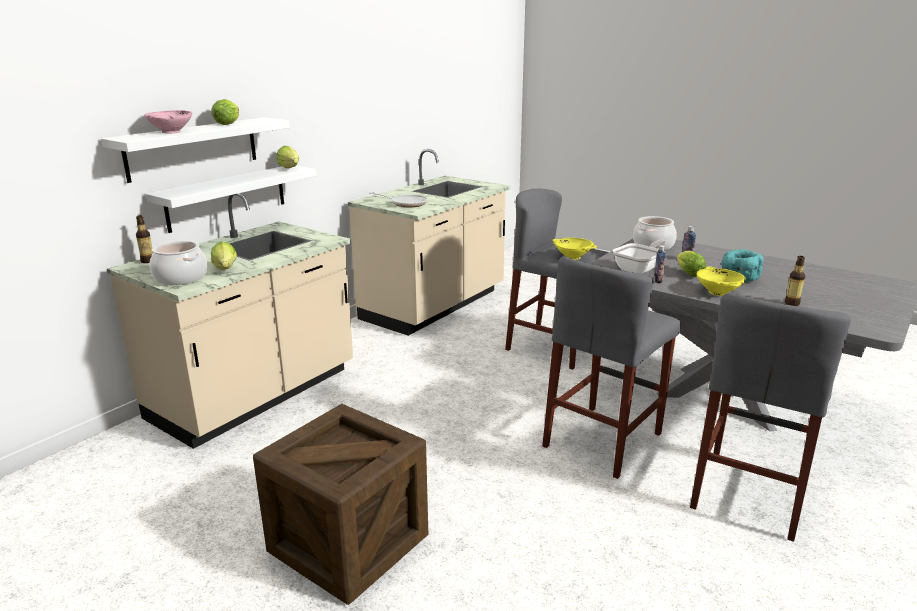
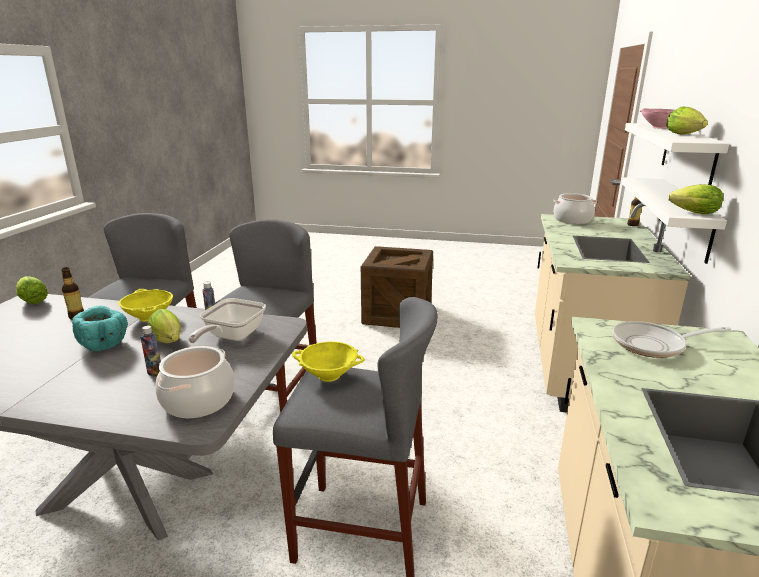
camera: 155 degrees right, 0 degrees up
lettuce [211,242,237,270] -> lettuce moved to [16,276,48,304]

